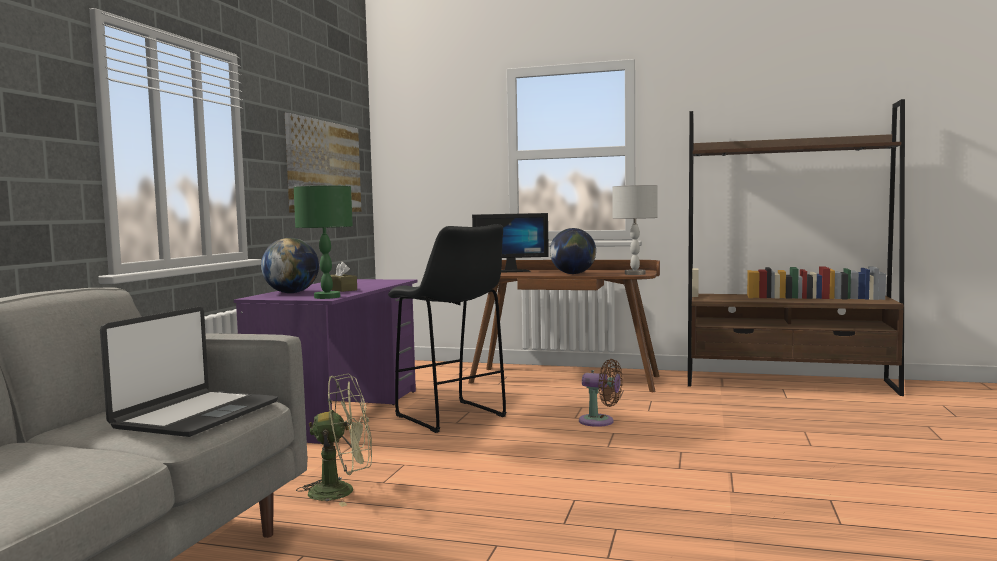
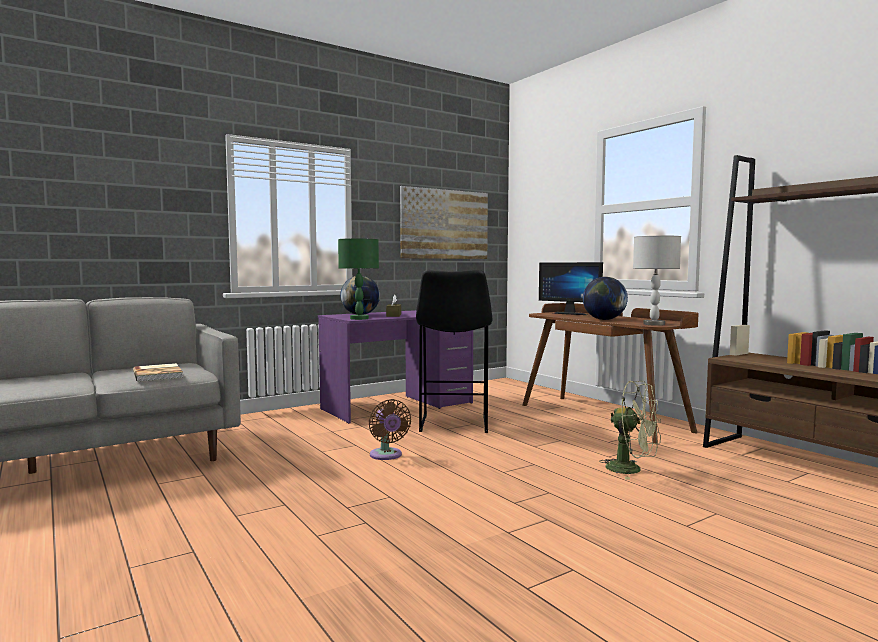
camera: 40 degrees right, 0 degrees up
laptop [100,307,278,437] -> book [133,363,183,382]
green fan [296,374,372,507] -> green fan moved to [599,381,661,480]
brown fan [579,359,622,427] -> brown fan moved to [368,399,411,460]

